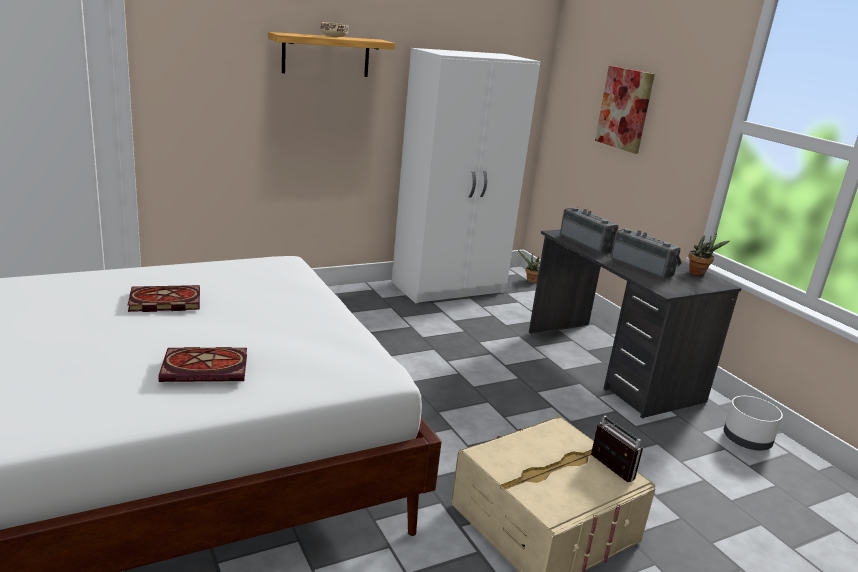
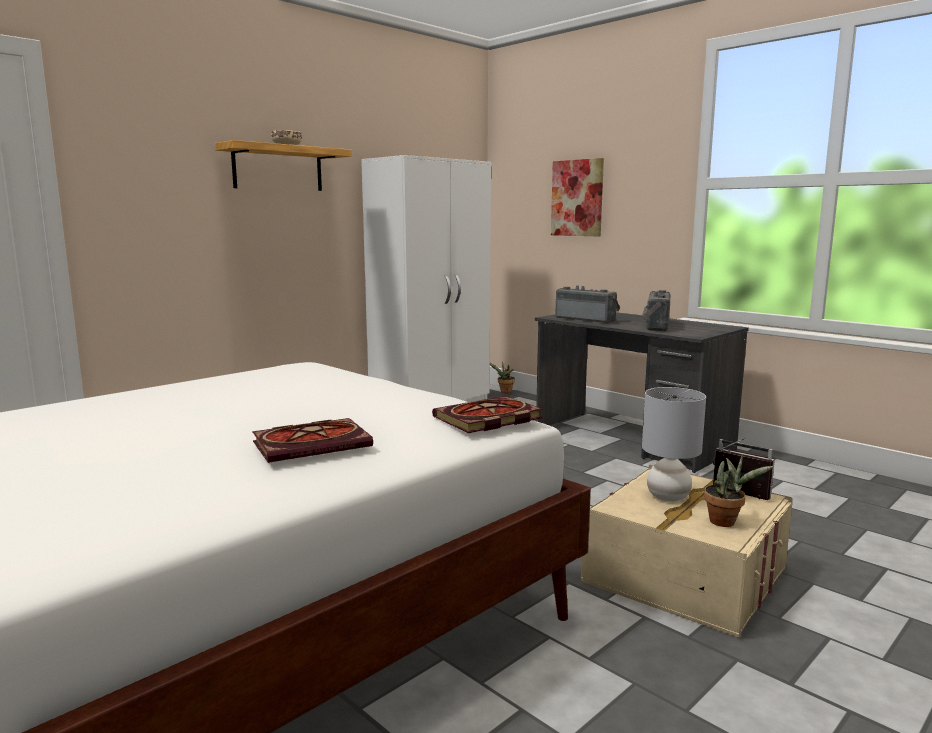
camera: 15 degrees left, 10 degrees down
book [127,285,200,312] -> book moved to [432,396,543,433]
radio [611,228,682,279] -> radio turned 105 degrees counterclockwise [642,290,670,331]
potted plant [688,233,730,276] -> potted plant moved to [704,454,774,527]
white planter [724,396,783,451] -> none
none -> grey table lamp [642,387,706,501]

